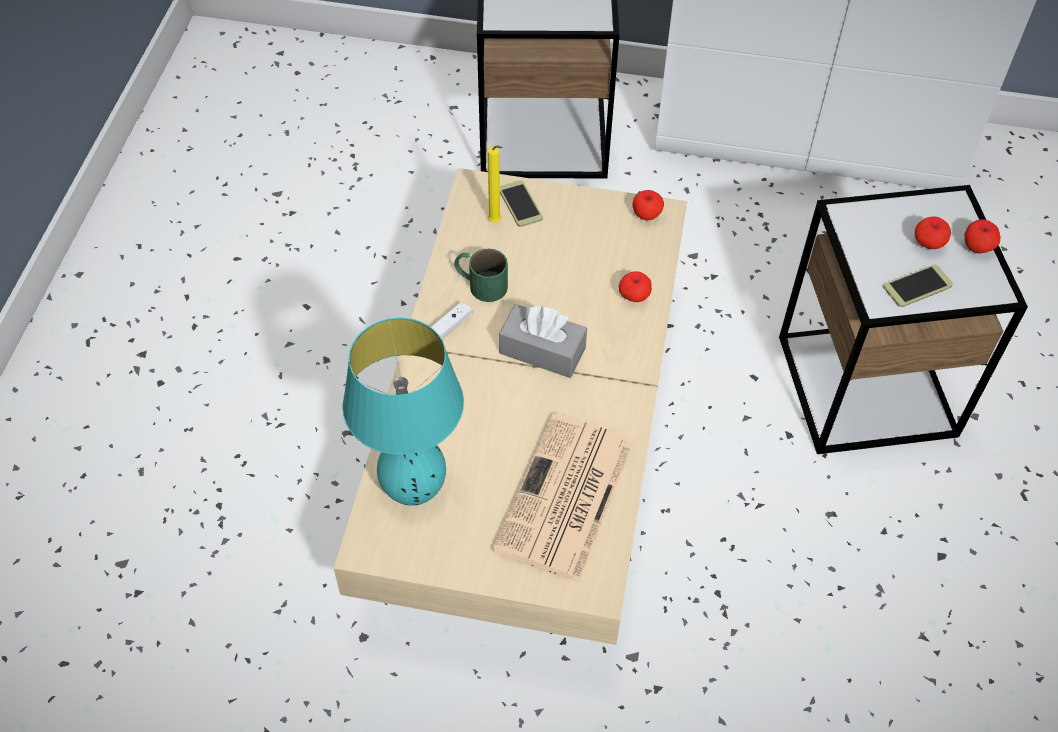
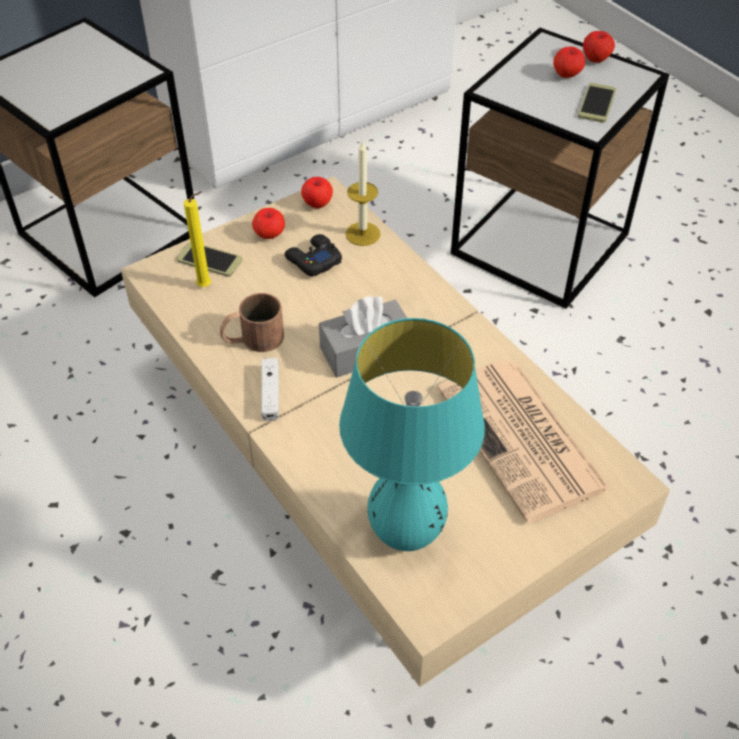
camera: 45 degrees left, 5 degrees down
green mug [454,249,508,302] -> brown mug [220,293,284,352]
apple [619,271,652,302] -> apple moved to [252,208,285,239]
none -> black game controller [284,234,342,276]
none -> candle [346,140,381,246]

